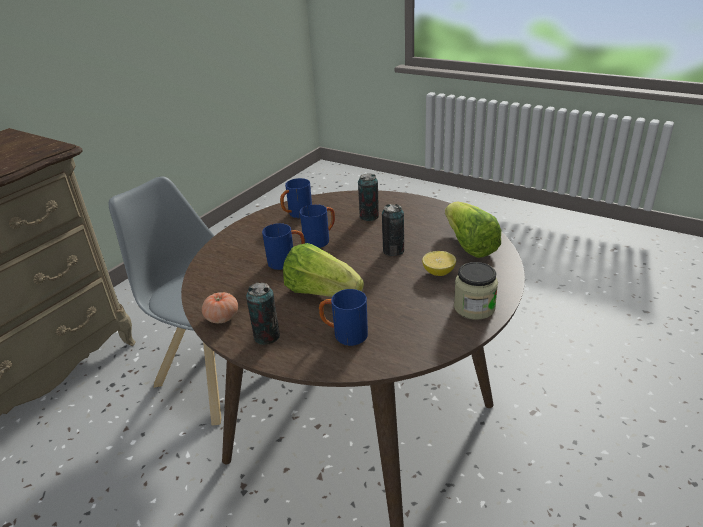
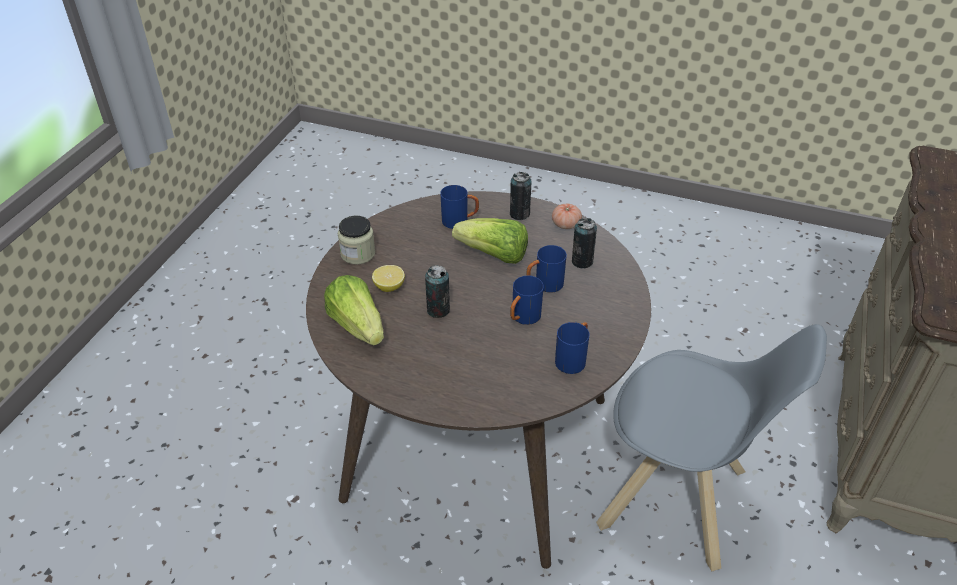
camera: 165 degrees right, 10 degrees up
can [358,173,379,221] -> can moved to [572,218,597,269]

